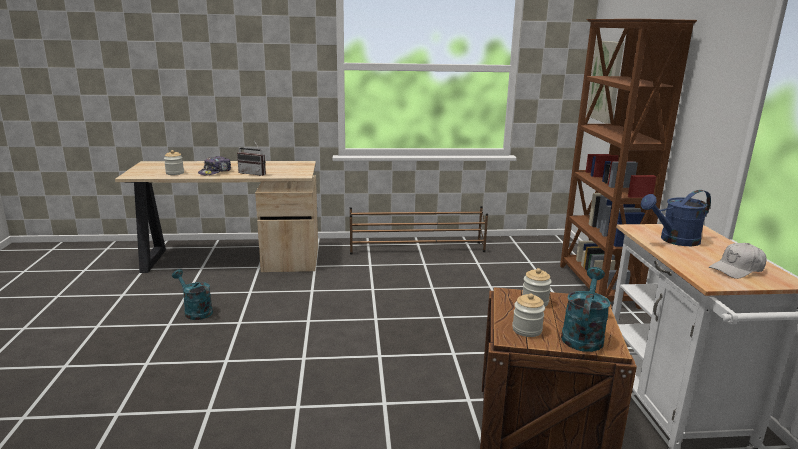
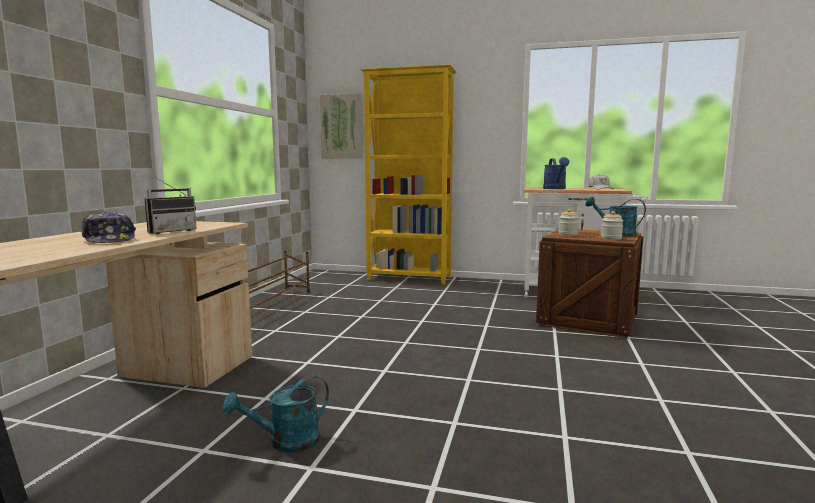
camera: 70 degrees left, 10 degrees down
jar [164,150,184,175] -> none
brown bookcase [560,19,697,309] -> yellow bookcase [360,65,457,285]

